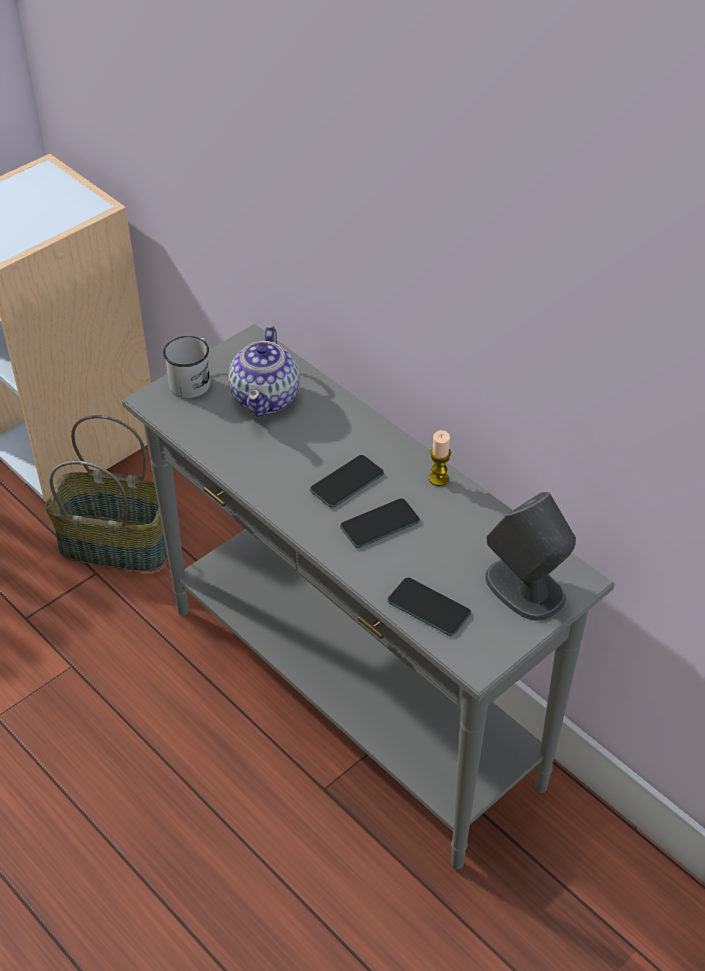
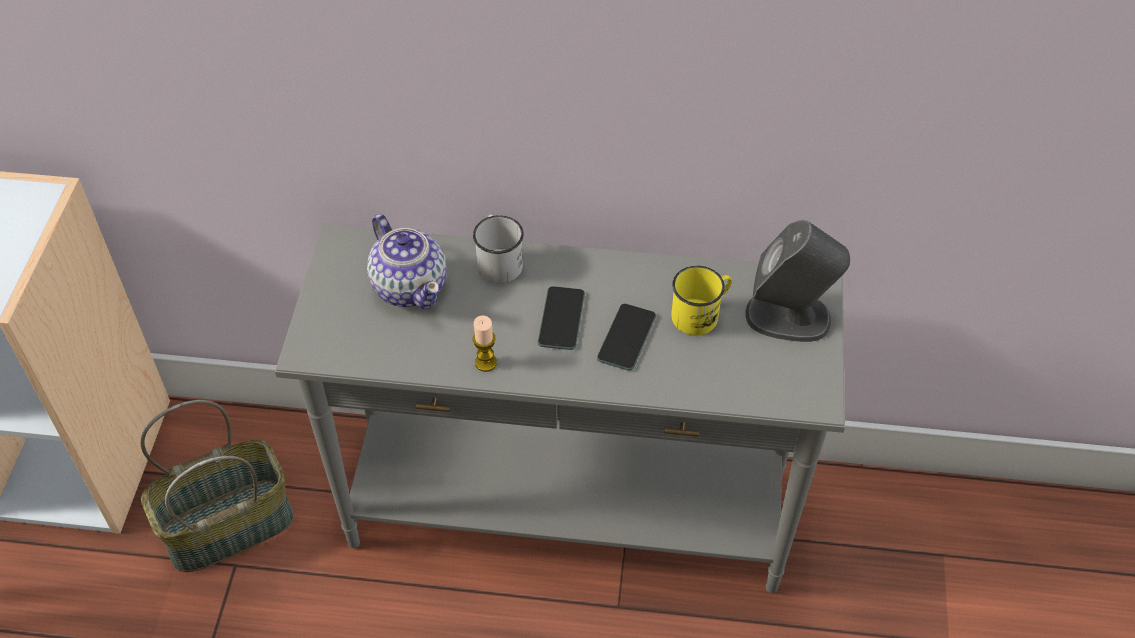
camera: 40 degrees left, 5 degrees up
white mug [163,336,210,398] -> white mug moved to [473,214,524,283]
phone [387,577,471,636] -> none
candle [429,430,451,486] -> candle moved to [473,316,497,372]
none -> yellow mug [671,266,732,335]

